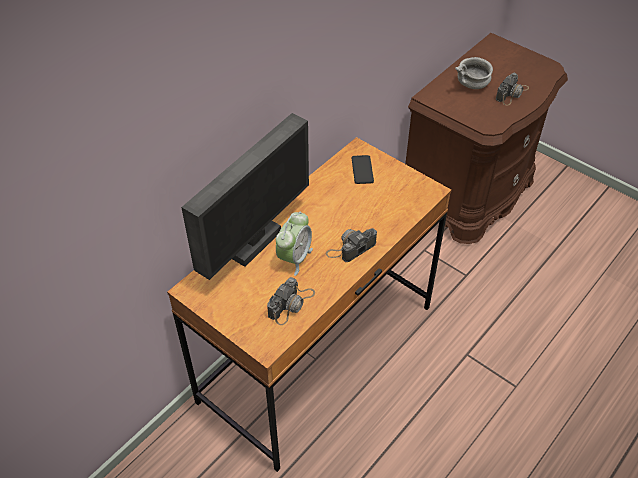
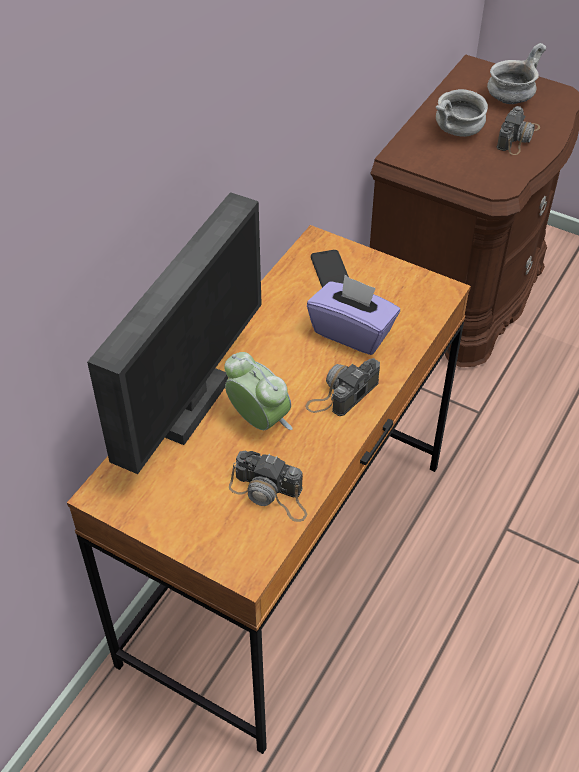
camera: 10 degrees left, 0 degrees up
camera [267,277,315,325] -> camera turned 90 degrees clockwise [229,451,307,522]
alarm clock [276,212,313,276] -> alarm clock turned 60 degrees counterclockwise [224,352,293,430]
none -> purple tissue box [307,275,400,355]
none -> grey bowl [487,43,546,104]

